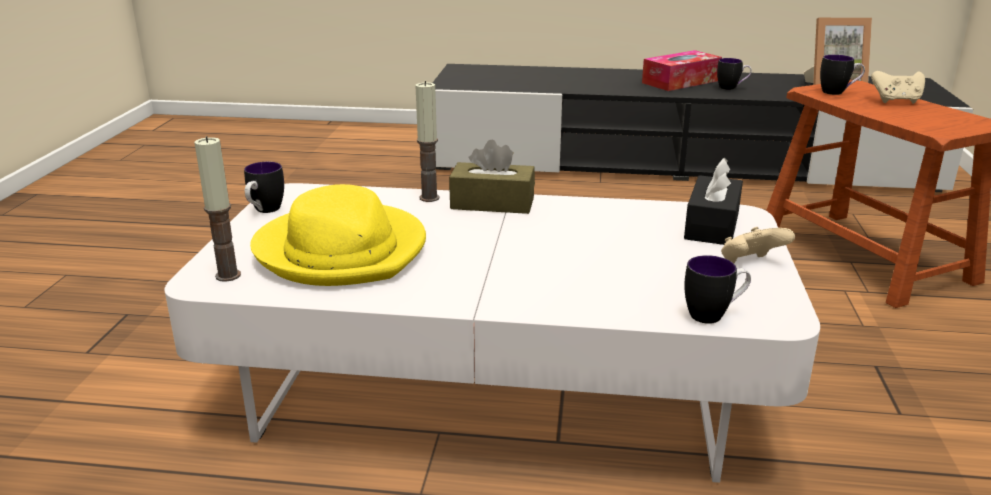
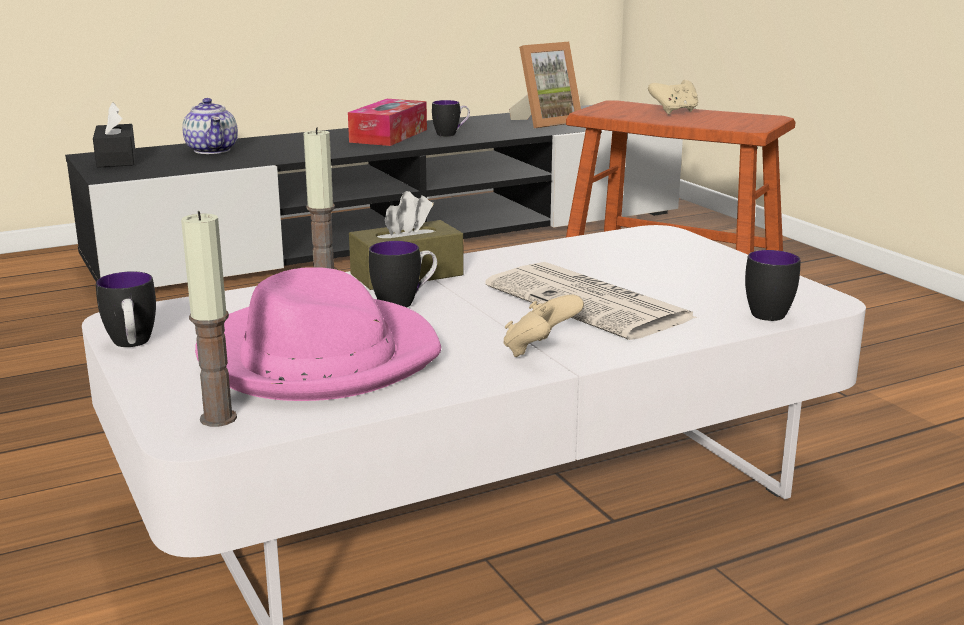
camera: 35 degrees left, 5 degrees down
yellow hat [250,184,426,286] -> pink hat [195,267,441,401]
black tissue box [684,158,743,245] -> black tissue box moved to [93,102,136,168]
beige game controller [721,227,795,263] -> beige game controller moved to [504,294,584,357]
mug [820,55,865,95] -> mug moved to [369,241,437,308]
none -> teapot [182,98,238,154]
none -> newspaper [485,262,698,340]

